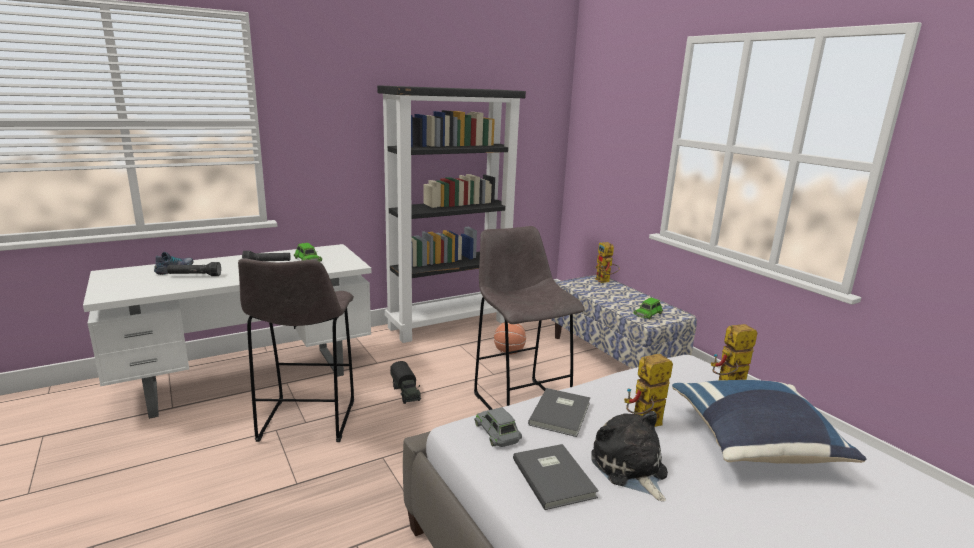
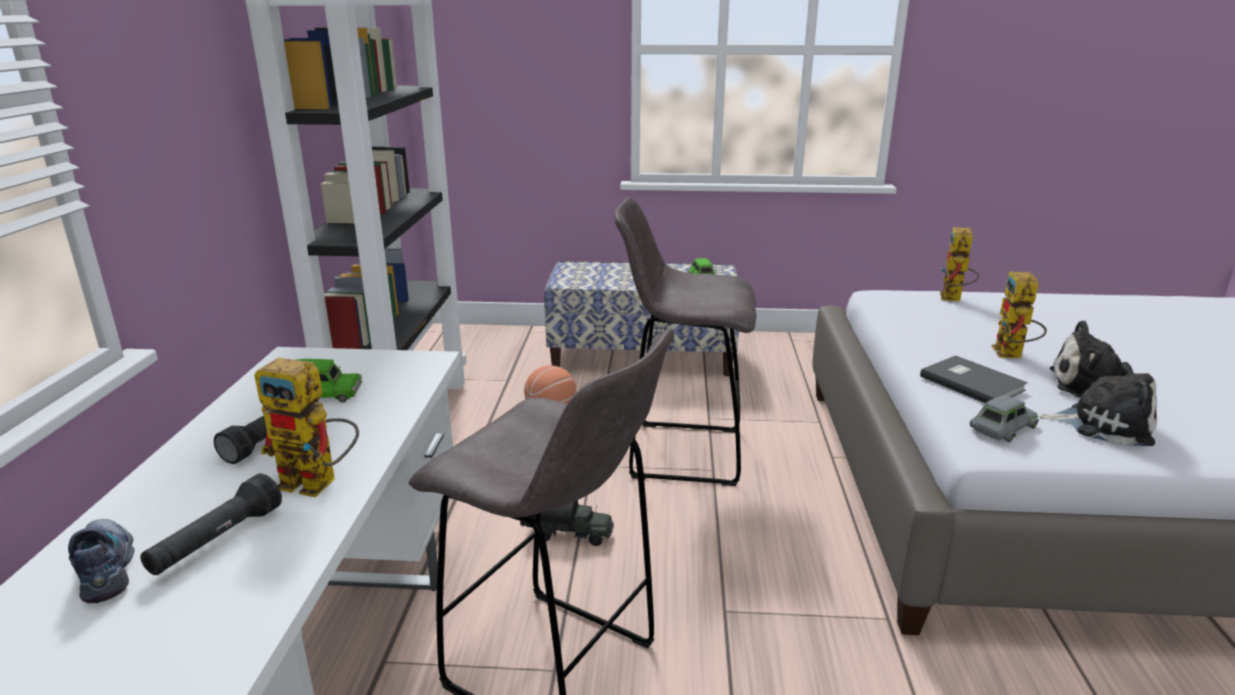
camera: 55 degrees left, 5 degrees up
grey toy car [474,407,522,447] -> grey toy car turned 135 degrees clockwise [970,395,1039,442]
grey book [513,444,599,510] -> plush toy [1039,362,1157,446]
toy robot [595,242,620,283] -> toy robot moved to [254,358,359,497]
blue pillow [672,380,866,464] -> none

